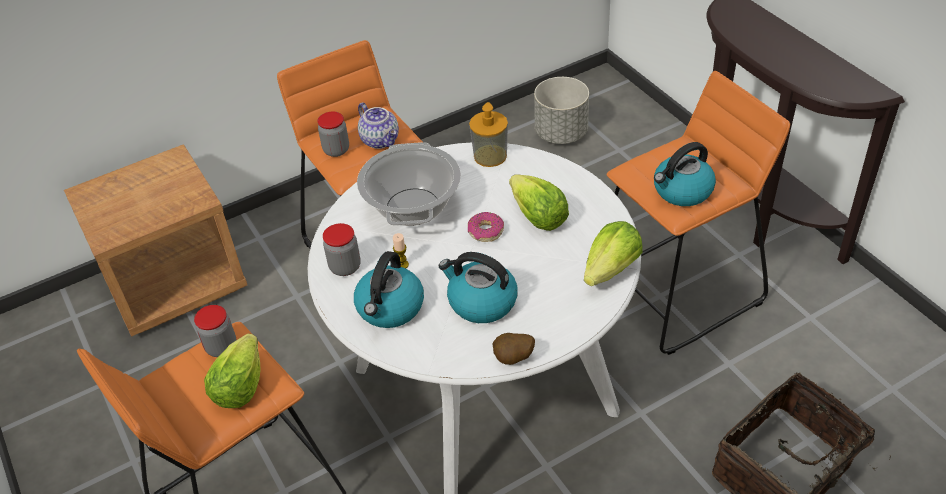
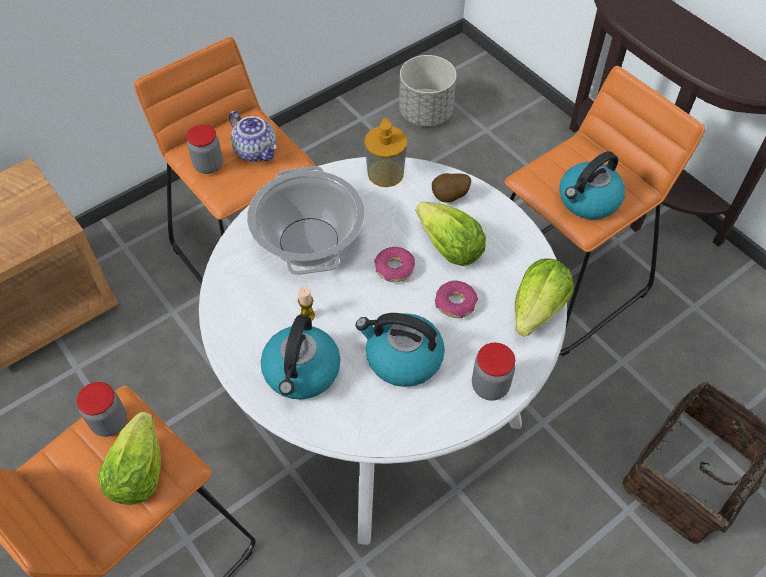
camera: 10 degrees left, 10 degrees up
jar [323,223,361,276] -> jar moved to [472,343,515,401]
potato [492,333,535,365] -> potato moved to [432,173,471,203]
none -> donut [435,280,478,318]

